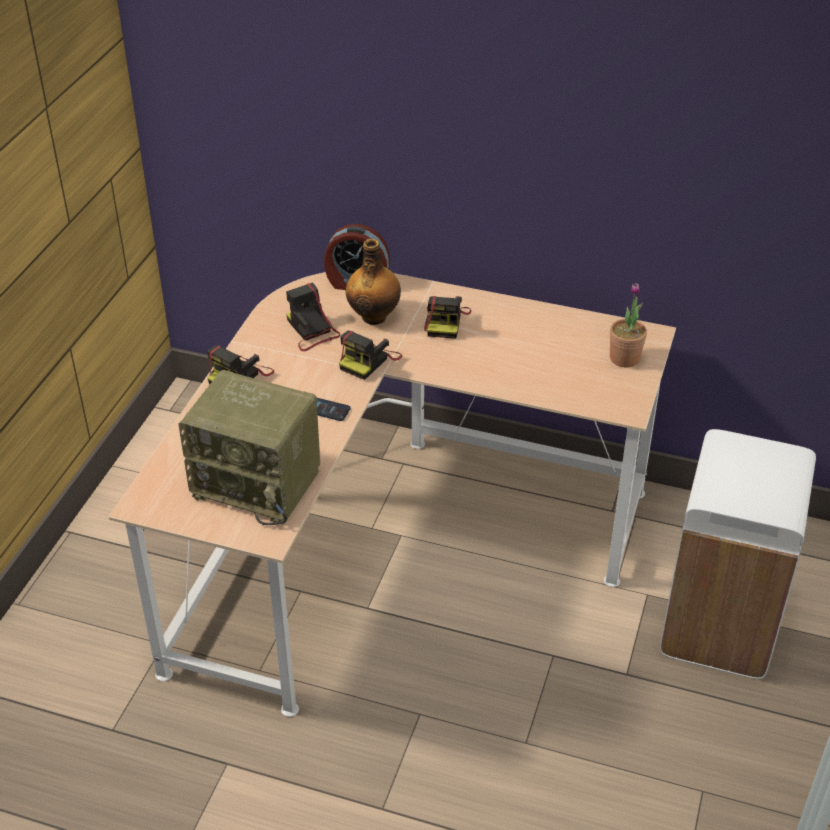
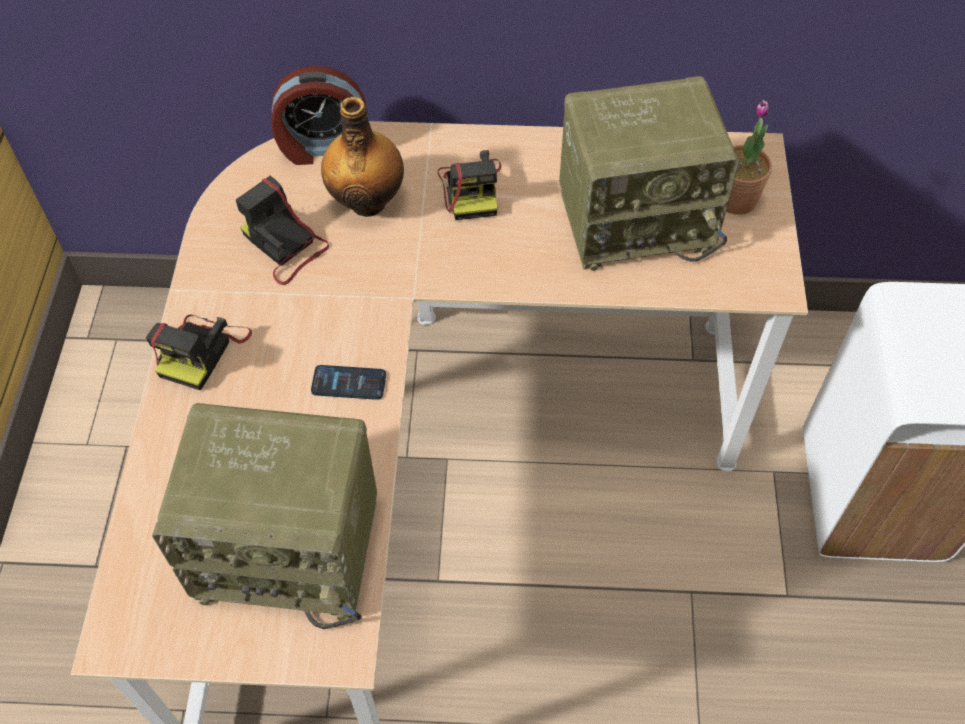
camera: 15 degrees left, 15 degrees up
camera [339,330,402,380] -> none
none -> radio [559,76,739,271]

